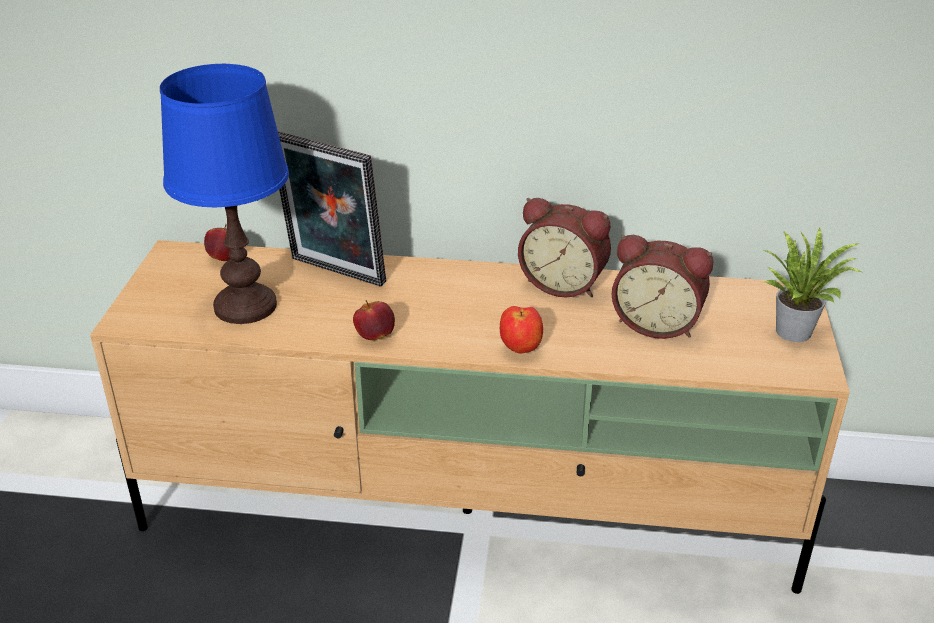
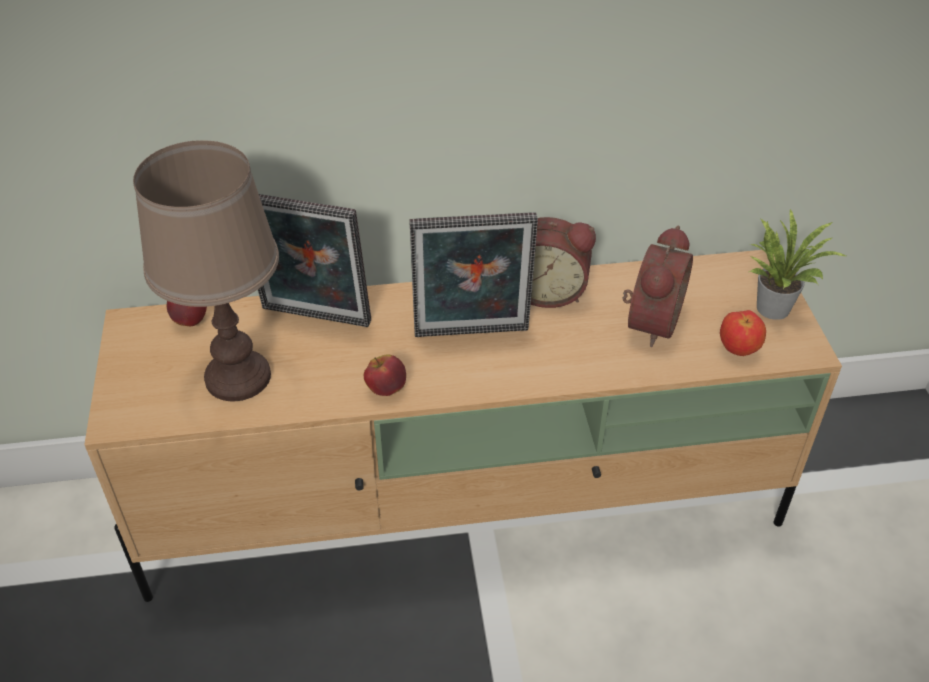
camera: 15 degrees left, 10 degrees up
blue table lamp [160,64,289,324] -> brown table lamp [133,140,279,401]
apple [500,306,543,353] -> apple moved to [720,310,766,356]
alarm clock [612,235,713,339] -> alarm clock turned 75 degrees counterclockwise [623,226,693,347]
none -> picture frame [409,212,538,337]

